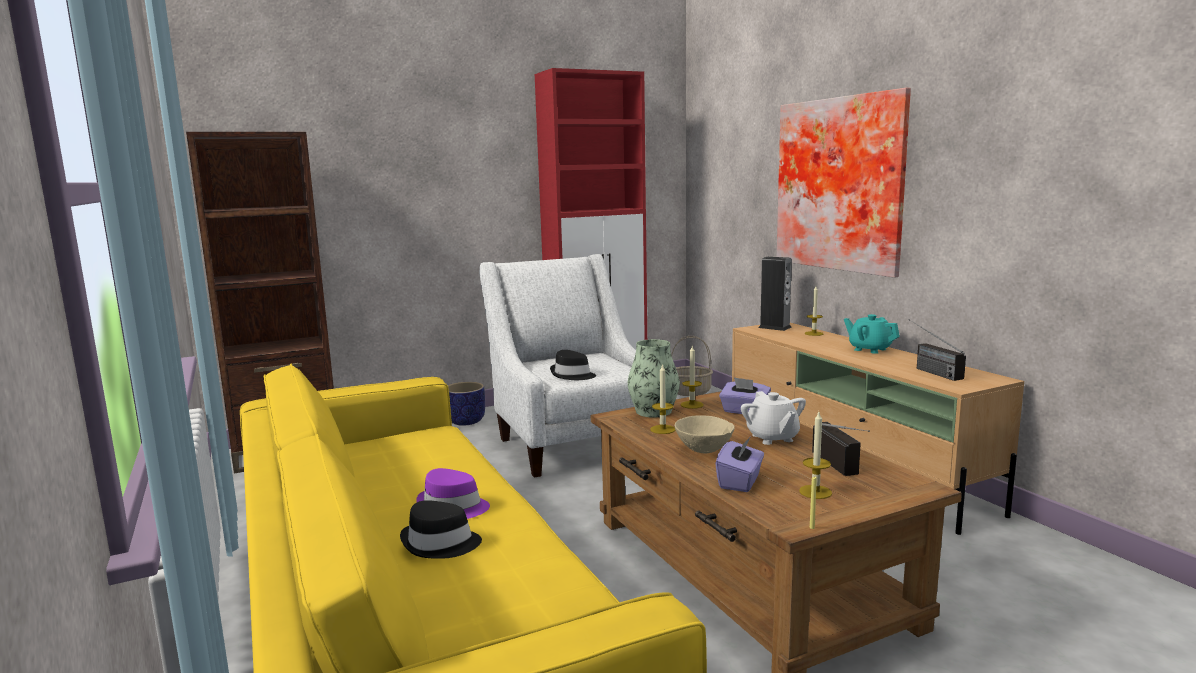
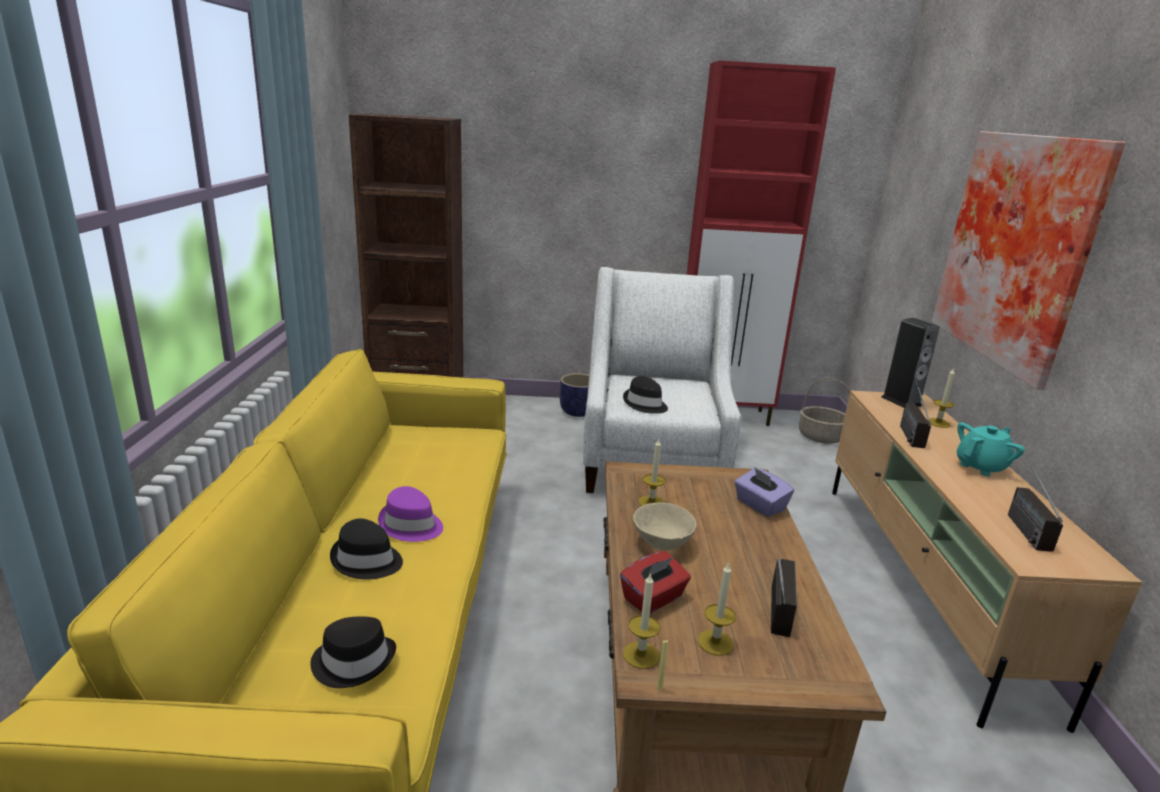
camera: 25 degrees right, 10 degrees up
vase [628,339,680,418] -> none
candle [681,346,704,409] -> candle moved to [623,572,660,669]
purple tissue box [715,436,764,492] -> red tissue box [620,551,691,613]
white teapot [741,391,806,445] -> none
turquoise teapot [844,314,900,354] -> turquoise teapot turned 75 degrees clockwise [957,422,1025,476]
none -> black hat [310,617,396,688]
none -> radio [900,378,931,448]

